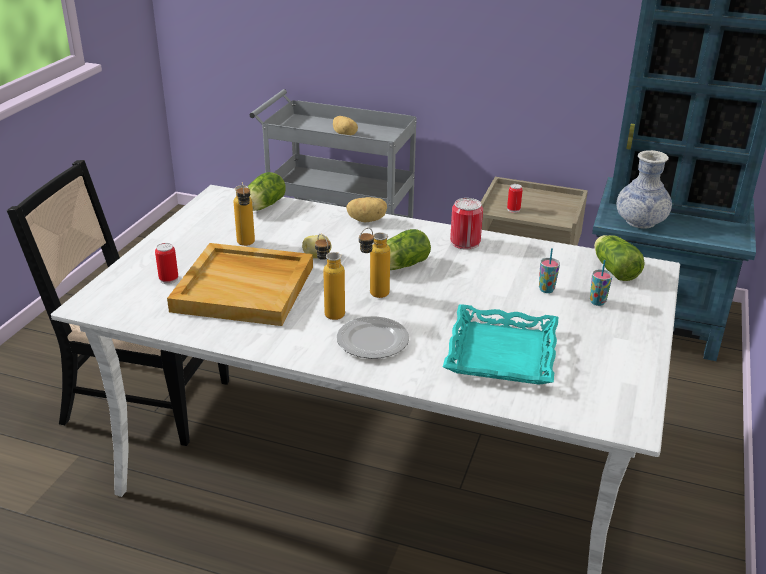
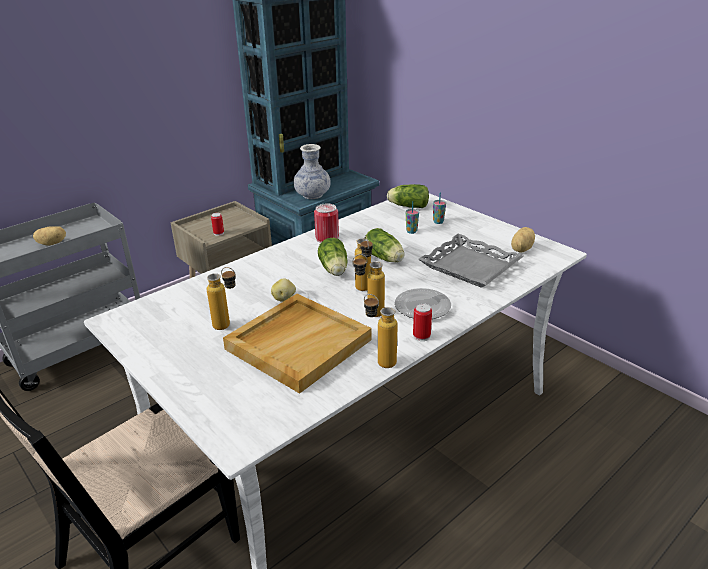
camera: 60 degrees left, 0 degrees up
can [155,243,178,284] -> can moved to [413,303,432,341]
lettuce [248,172,285,211] -> lettuce moved to [365,228,405,262]
potato [346,197,387,222] -> potato moved to [511,227,535,253]
turquoise tray [443,304,558,385] -> grey tray [418,234,524,288]
none -> bottle [364,294,398,368]

